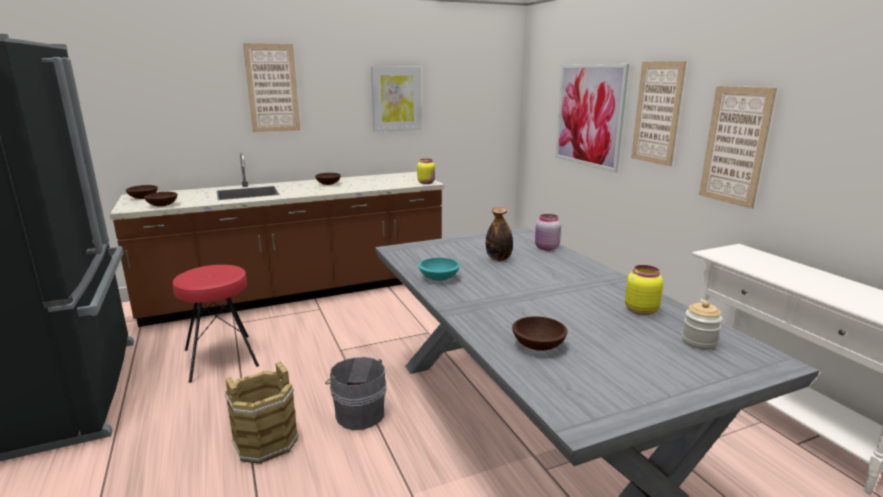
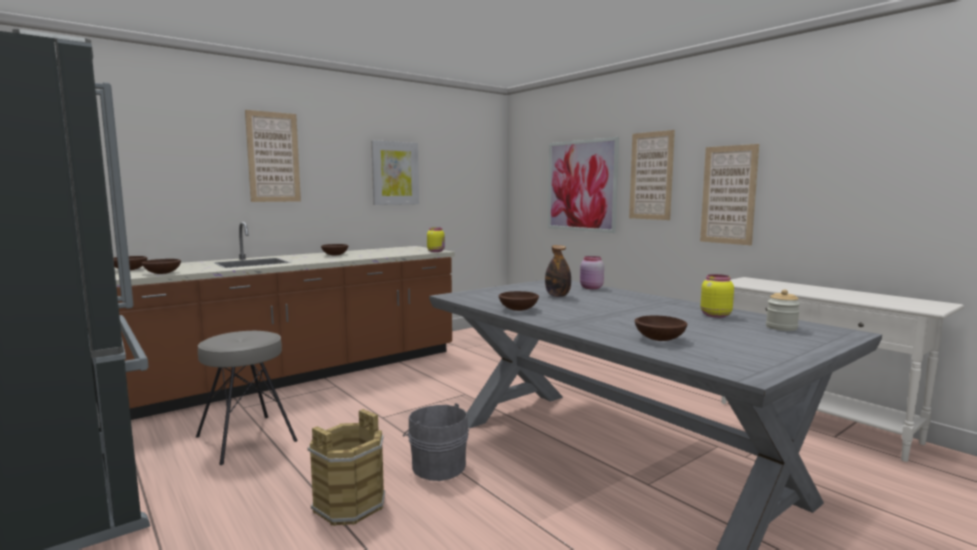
camera: 15 degrees left, 10 degrees down
red stool [173,265,259,383] -> grey stool [196,331,298,465]
turquoise bowl [419,258,460,281] -> brown bowl [499,291,539,311]

